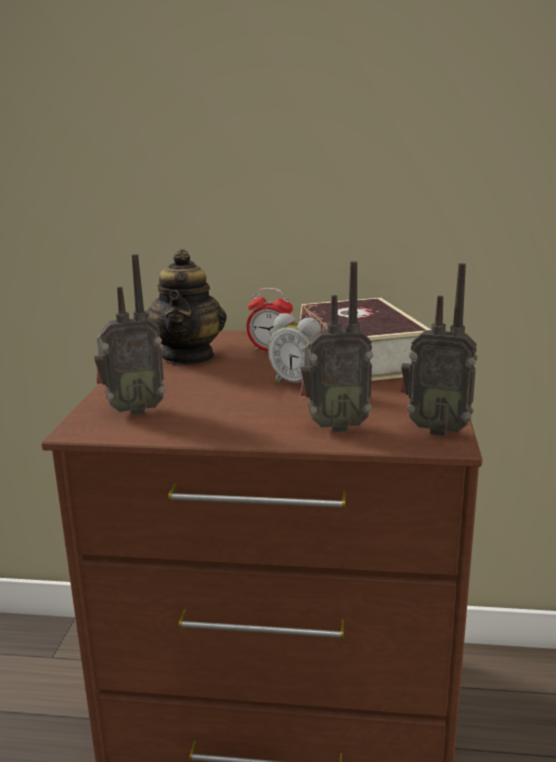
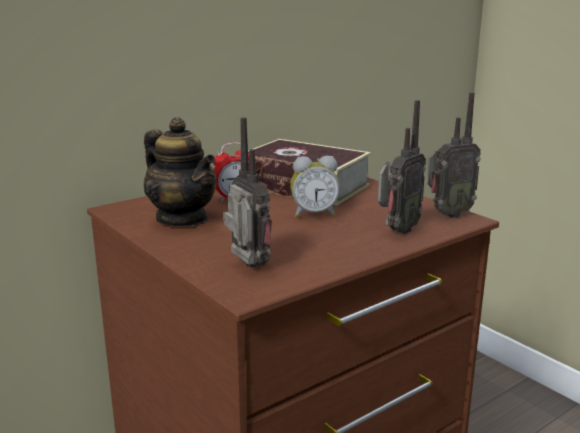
camera: 45 degrees left, 0 degrees up
radio [94,254,166,415] -> radio turned 60 degrees counterclockwise [223,117,272,268]

